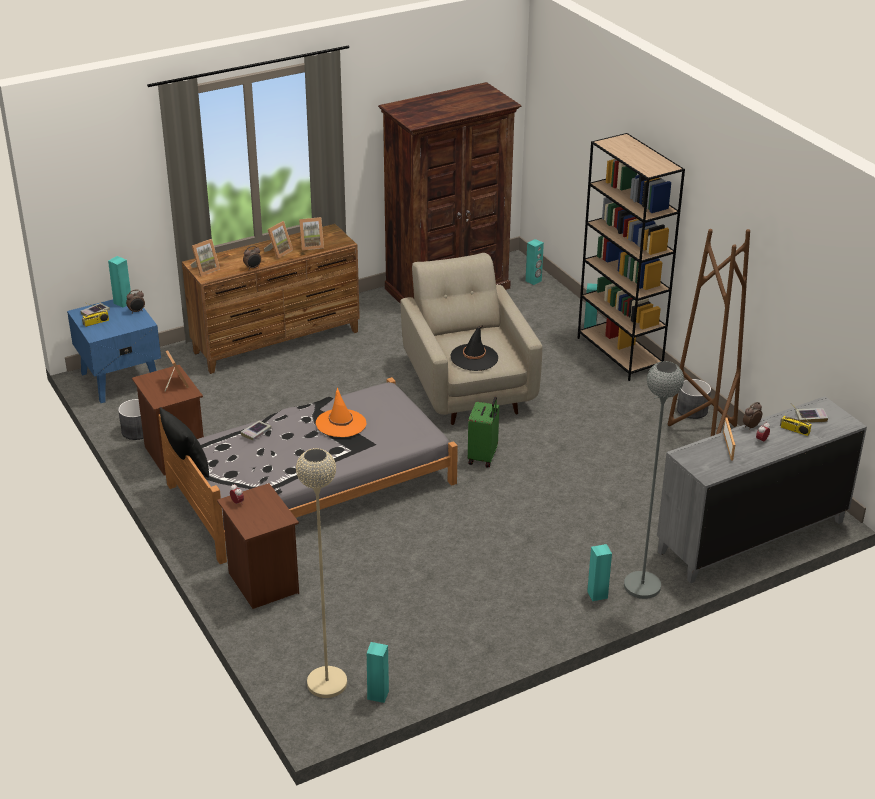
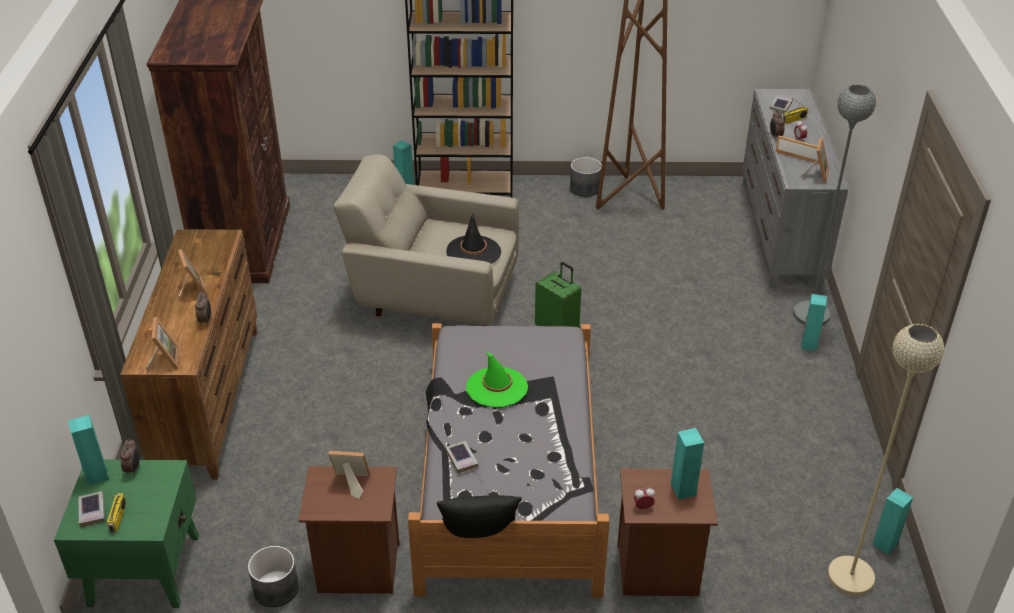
camera: 60 degrees left, 5 degrees up
blue nightstand [67,300,161,403] -> green nightstand [54,460,199,608]
picture frame [299,217,324,250] -> picture frame moved to [800,137,829,183]
orange hat [316,388,366,437] -> green hat [466,352,528,407]
turquoise speaker [526,239,544,285] -> turquoise speaker moved to [671,428,704,500]

